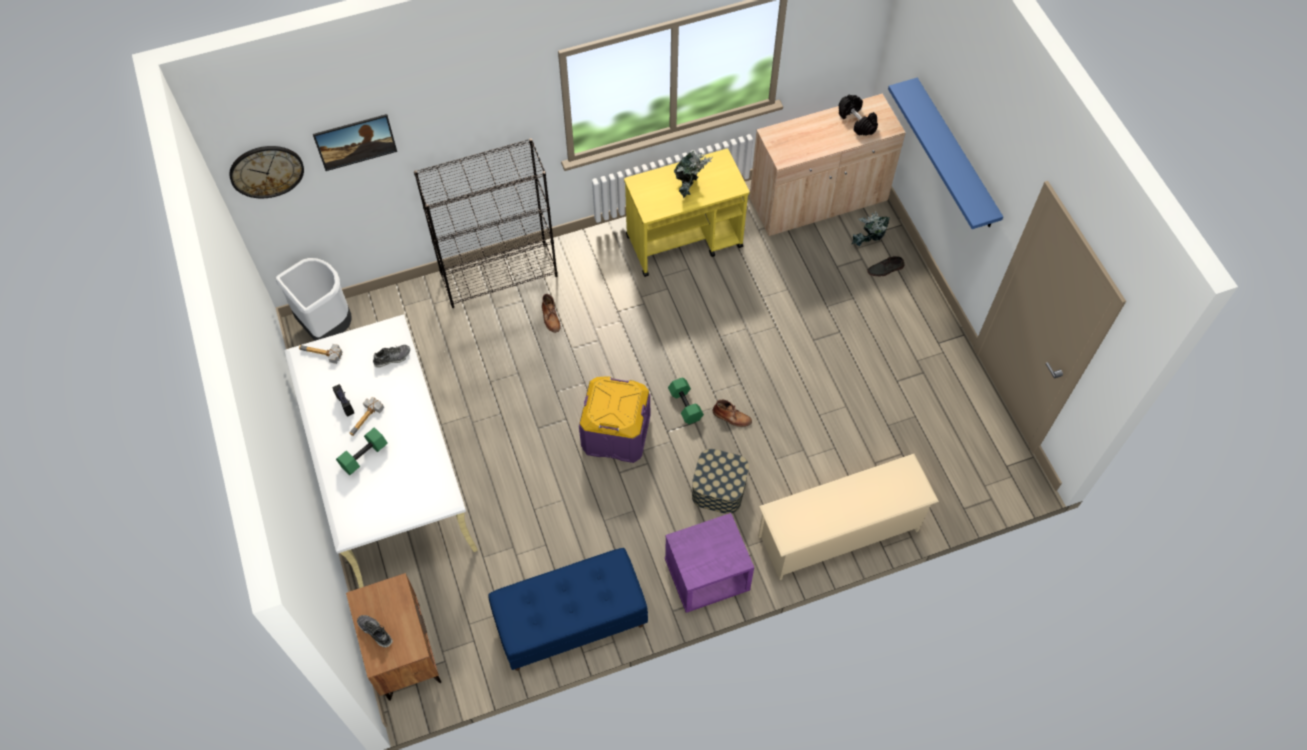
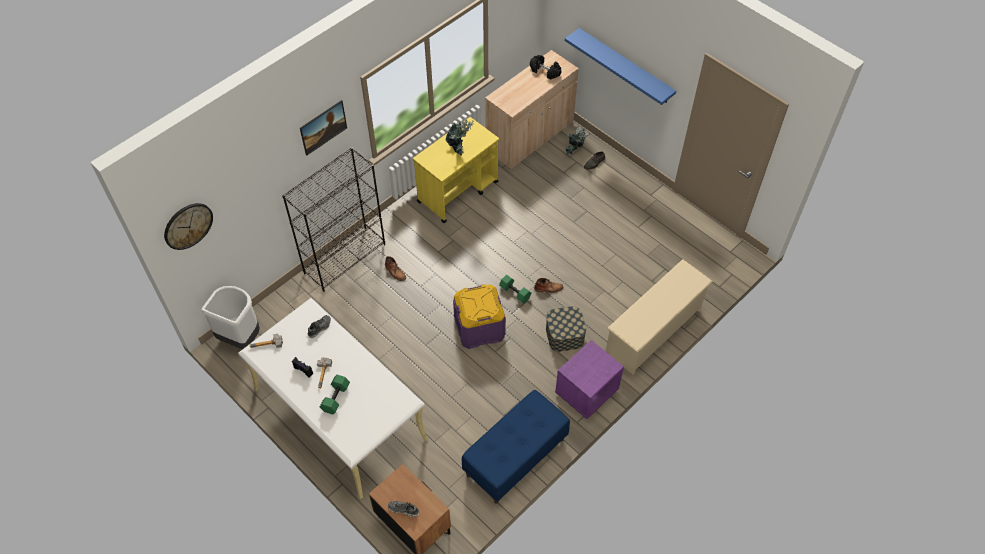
camera: 25 degrees left, 5 degrees down
picture [313,114,397,171] -> picture moved to [300,100,347,156]

